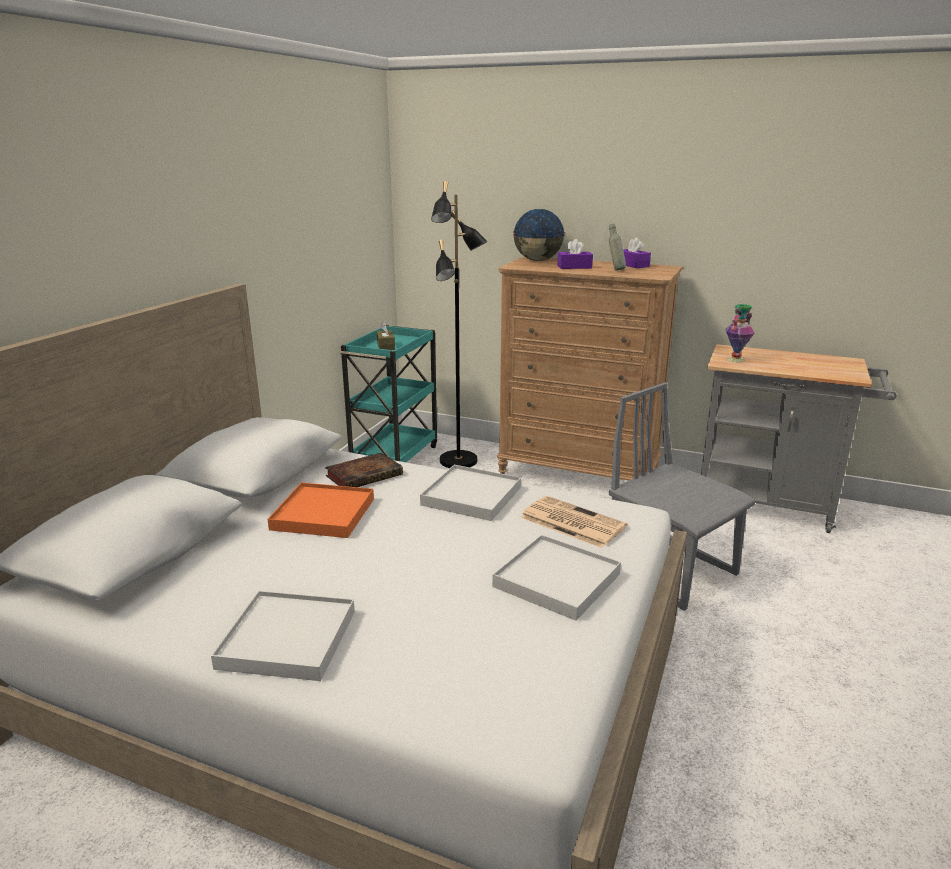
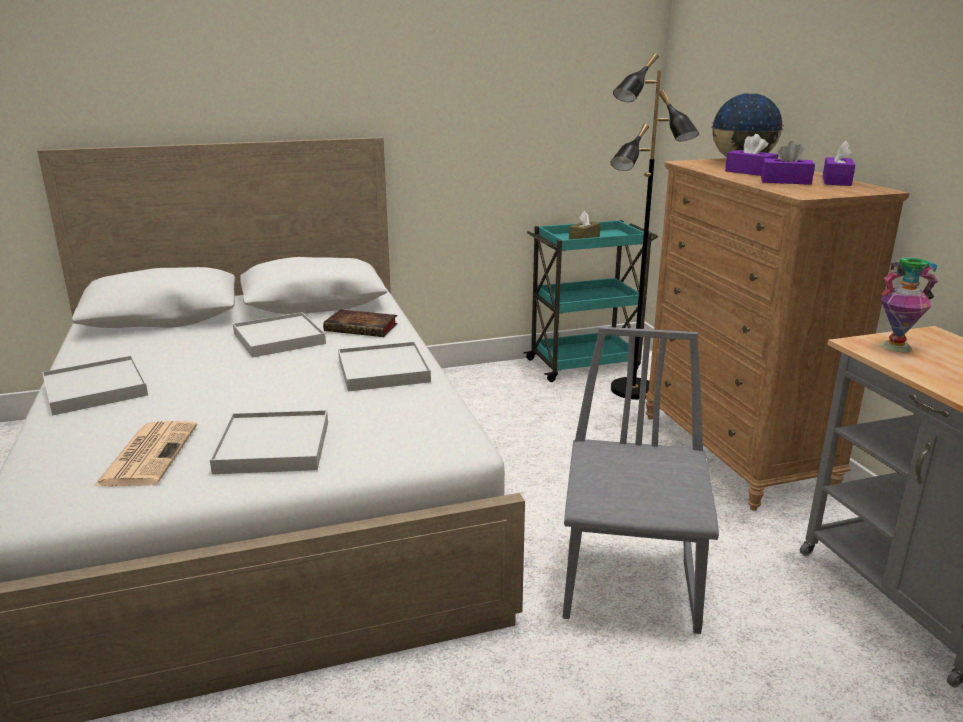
camera: 50 degrees right, 0 degrees up
orange tray [268,483,374,538] -> white tray [233,312,326,358]
newspaper [520,496,627,548] -> newspaper moved to [94,421,197,486]
grey bottle [609,224,626,271] -> purple tissue box [761,141,815,185]

